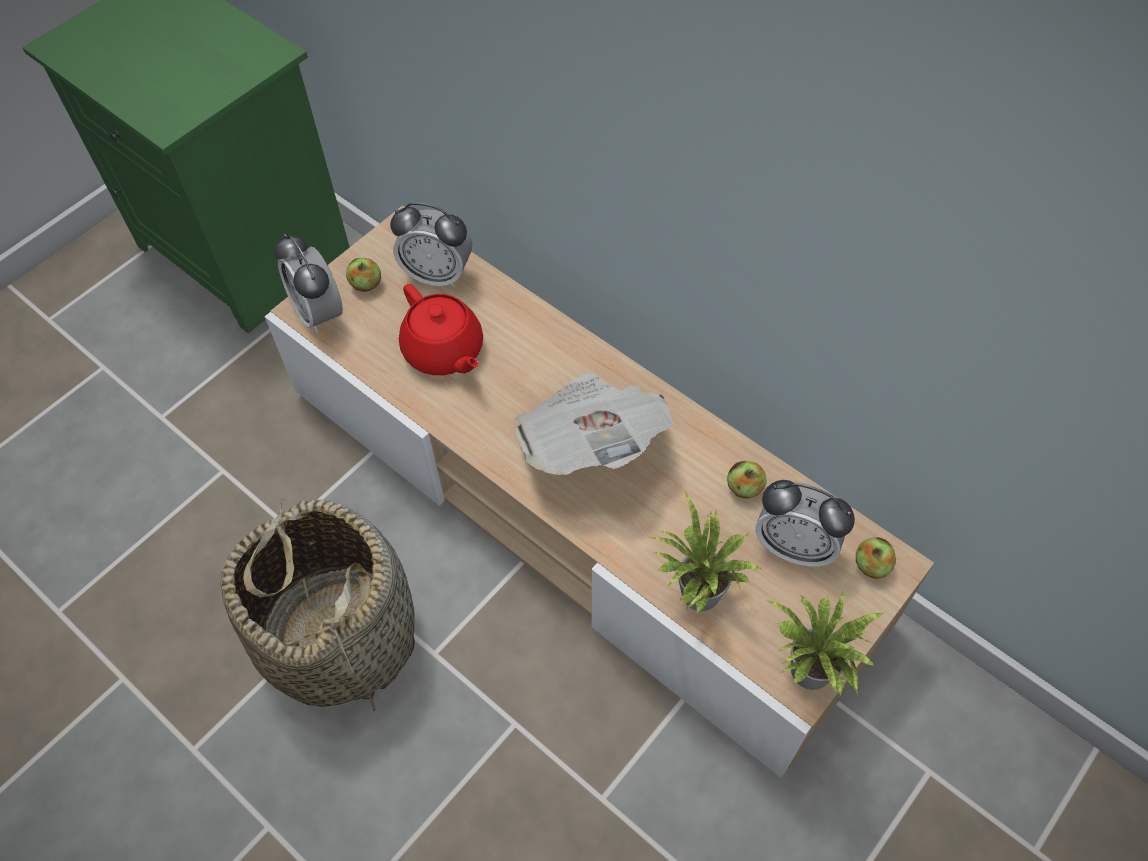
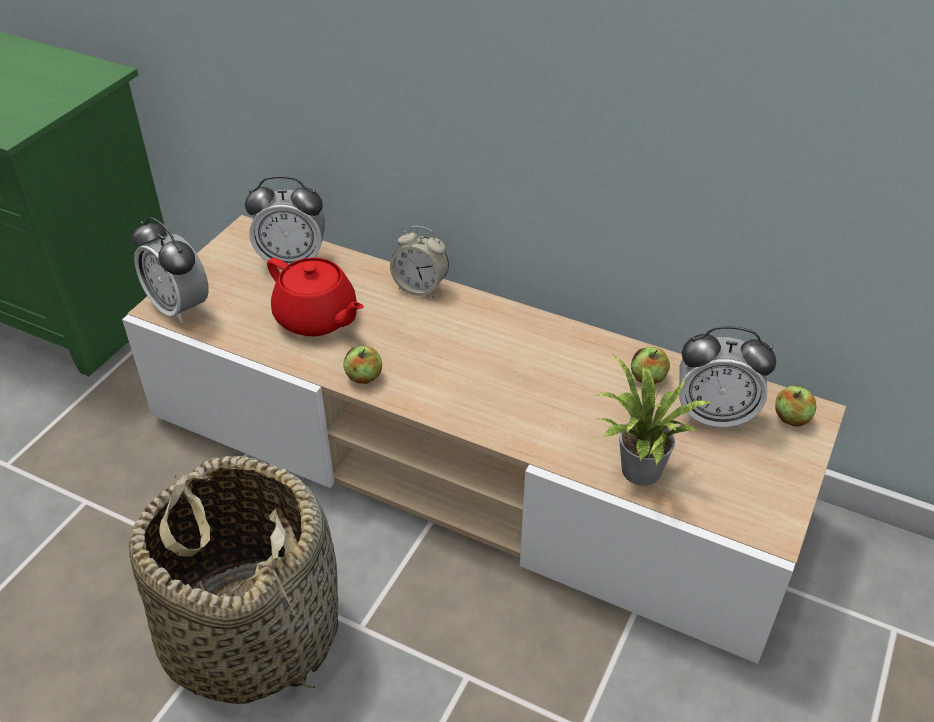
camera: 15 degrees left, 15 degrees down
apple [346,258,381,292] -> apple moved to [343,346,382,384]
newspaper [514,373,673,475] -> none
potted plant [767,591,885,696] -> none
none -> alarm clock [390,226,449,298]

